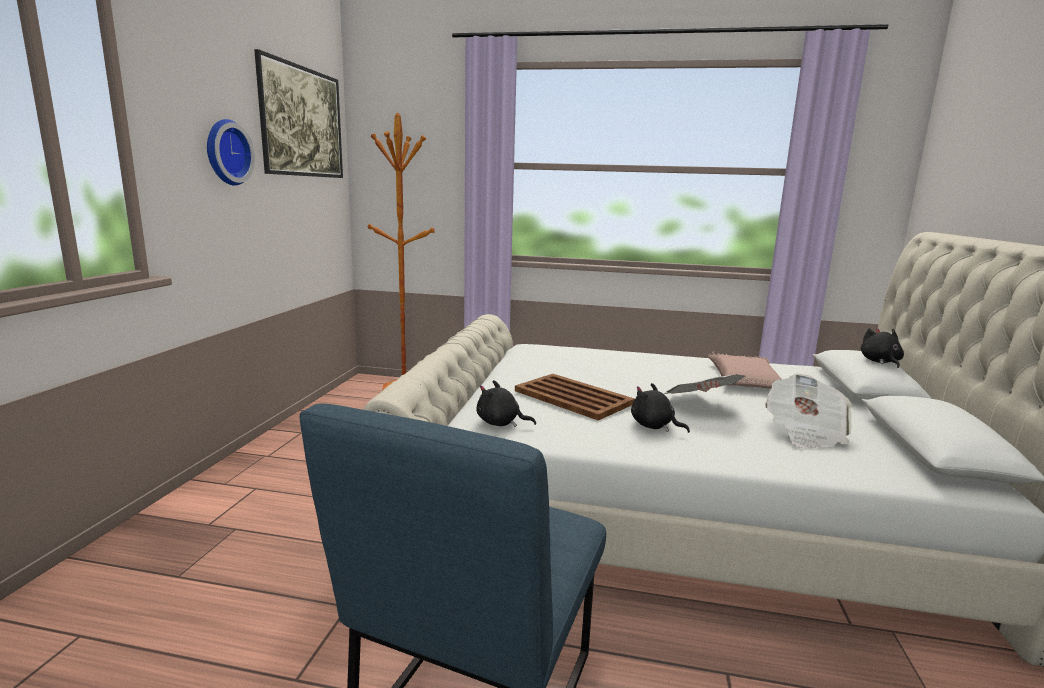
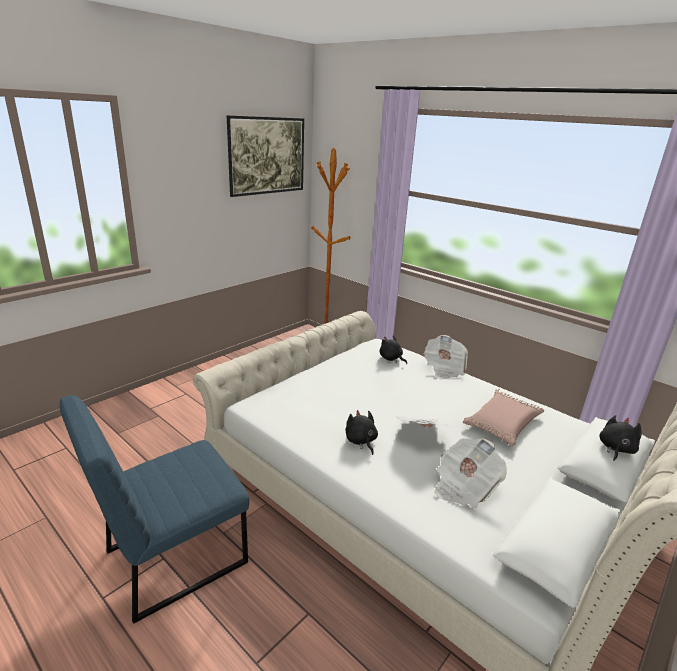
camera: 30 degrees right, 10 degrees up
wall clock [207,119,255,186] -> none
black plush toy [477,380,536,427] -> black plush toy moved to [380,335,407,364]
brown tray [515,374,635,420] -> none
none -> newspaper [423,335,468,380]

